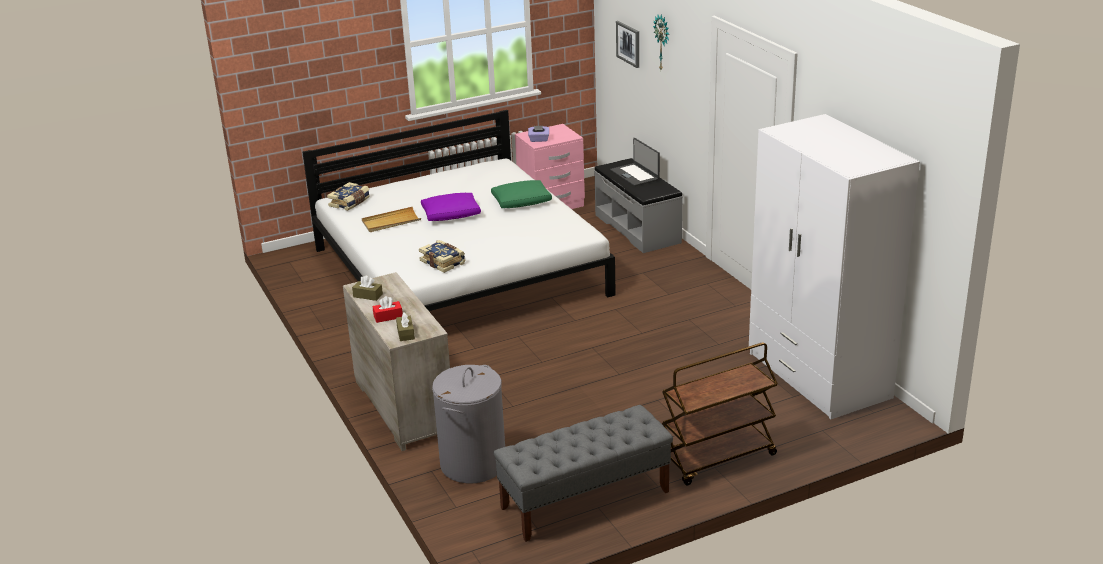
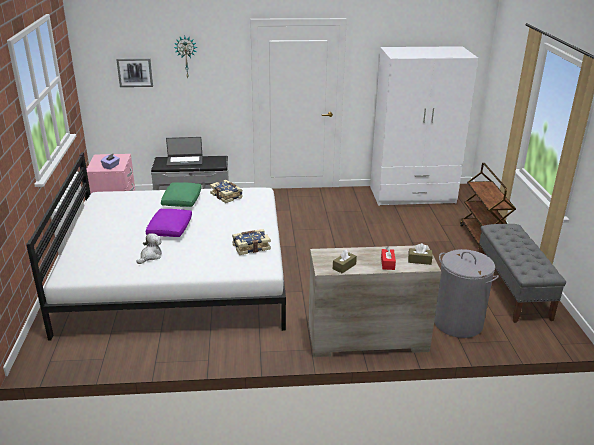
camera: 70 degrees left, 0 degrees up
book [327,182,370,211] -> book moved to [210,180,243,203]
beige tray [362,207,421,232] -> plush toy [137,233,162,264]

